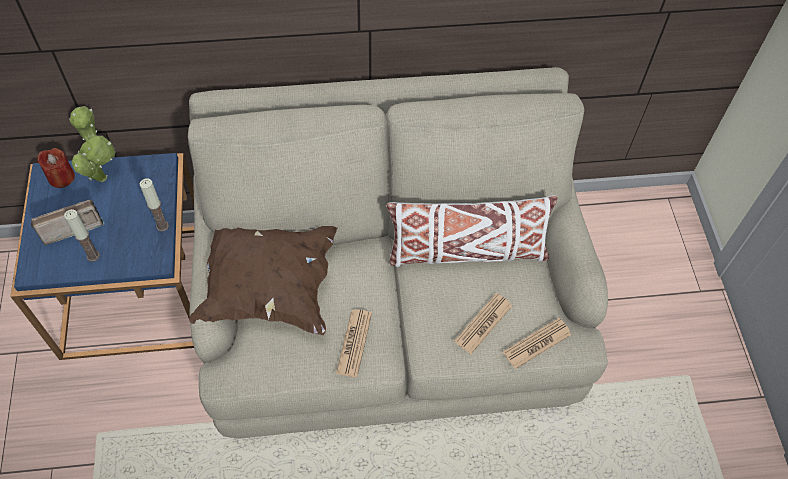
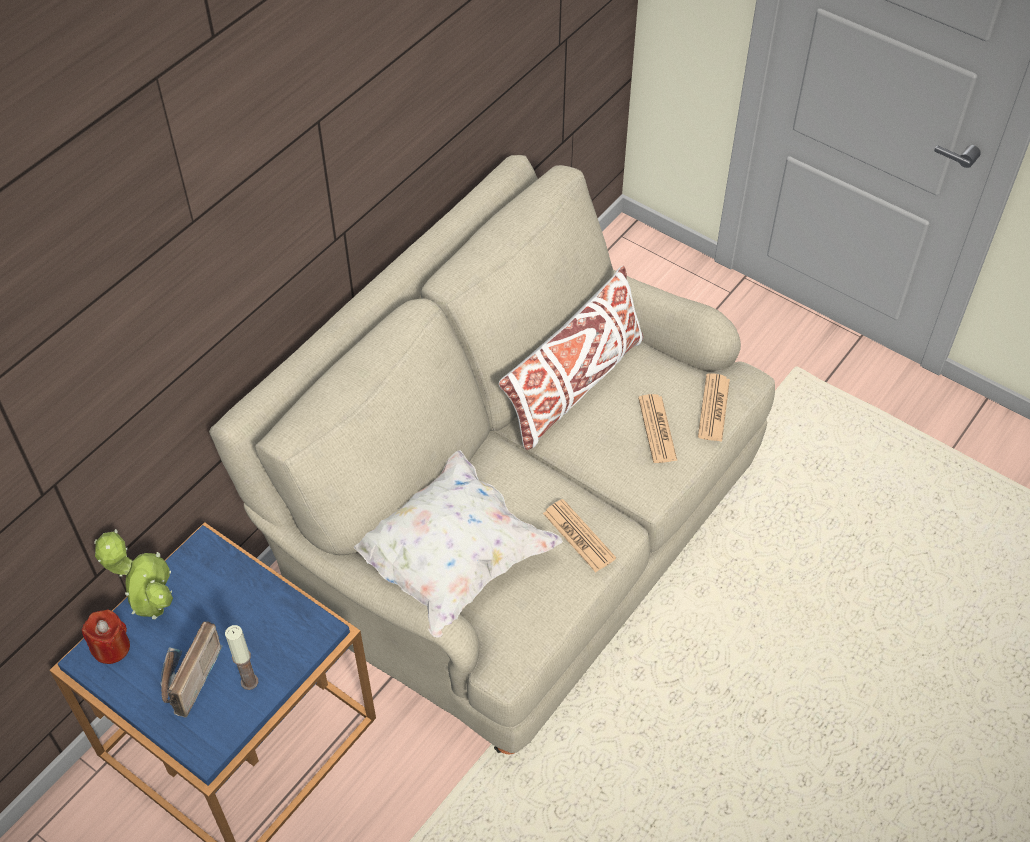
camera: 45 degrees left, 5 degrees down
candle [140,178,169,232] -> none
brown pillow [189,226,338,335] -> white pillow [353,450,563,638]

